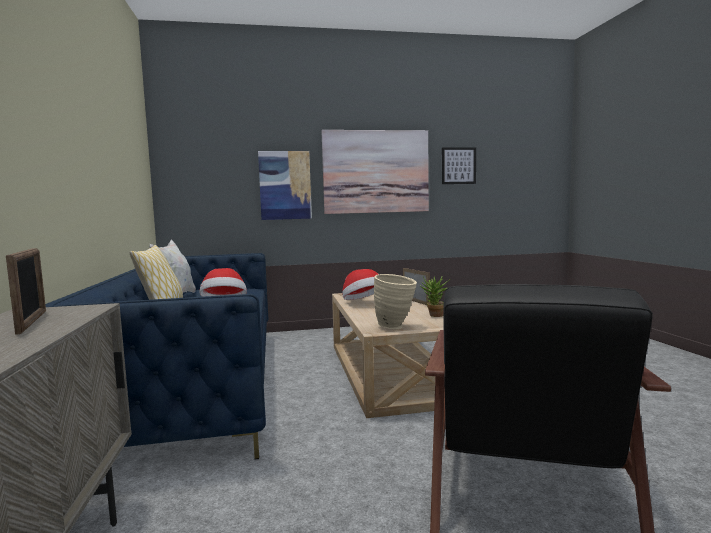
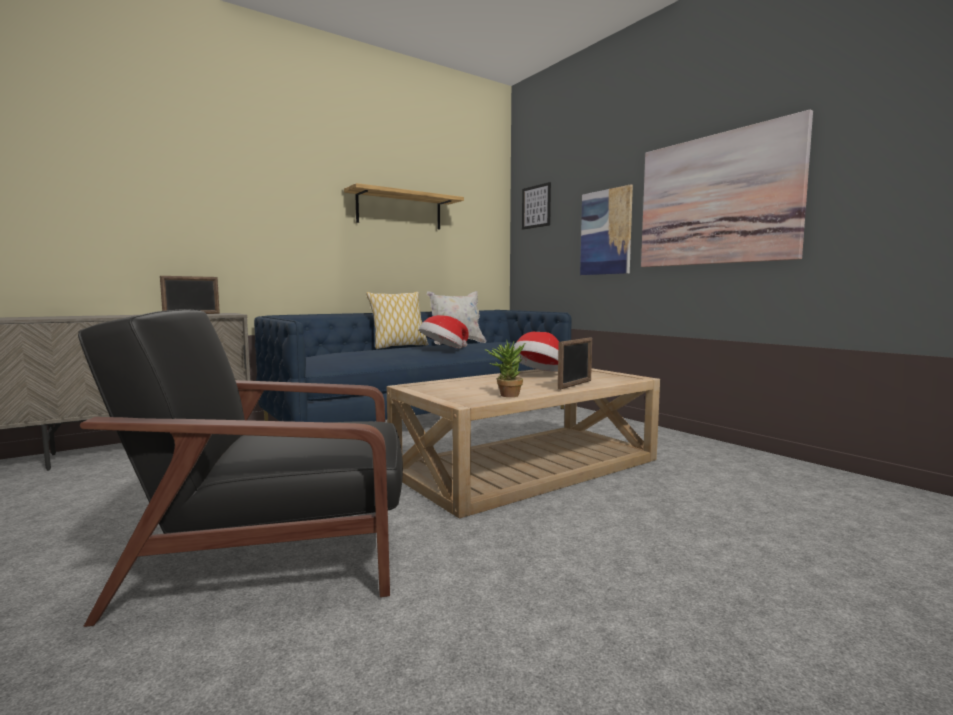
camera: 65 degrees right, 0 degrees up
beige vase [374,274,417,329] -> none
picture [442,148,476,184] -> picture moved to [522,182,551,230]
none -> shelf [344,183,464,229]

